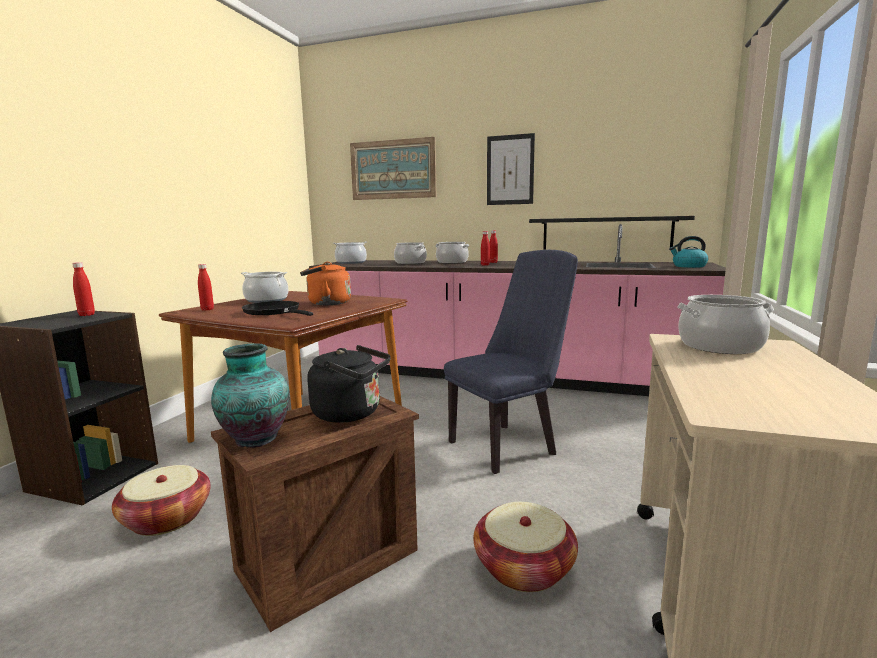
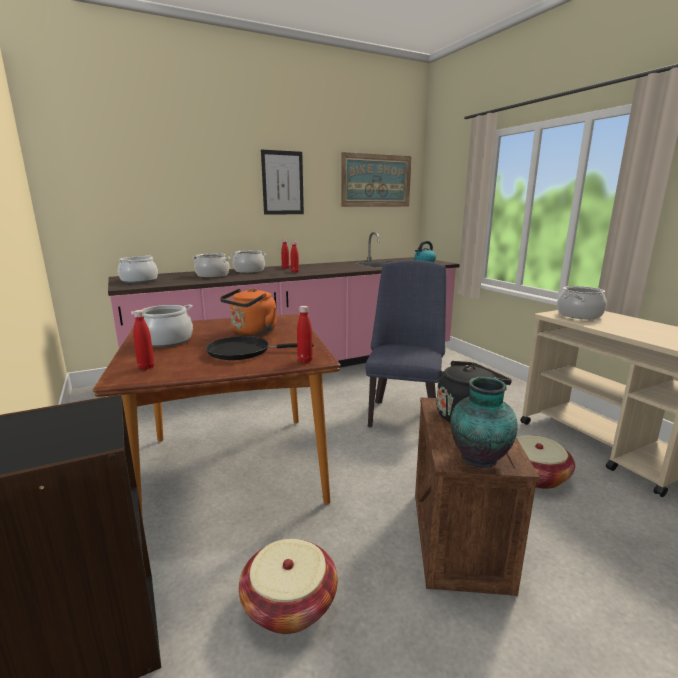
camera: 45 degrees left, 5 degrees up
red bottle [72,262,95,316] -> red bottle moved to [297,306,313,363]
picture [350,137,436,200] -> picture moved to [341,152,411,207]
black shelf [529,216,695,249] -> none

